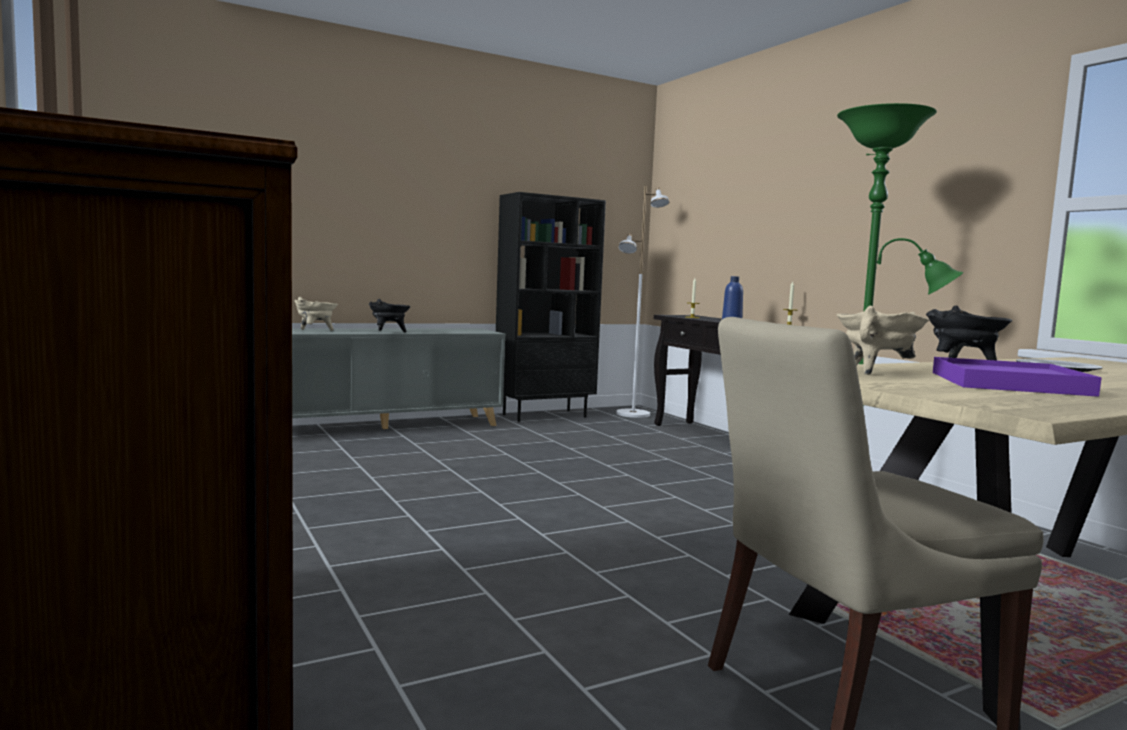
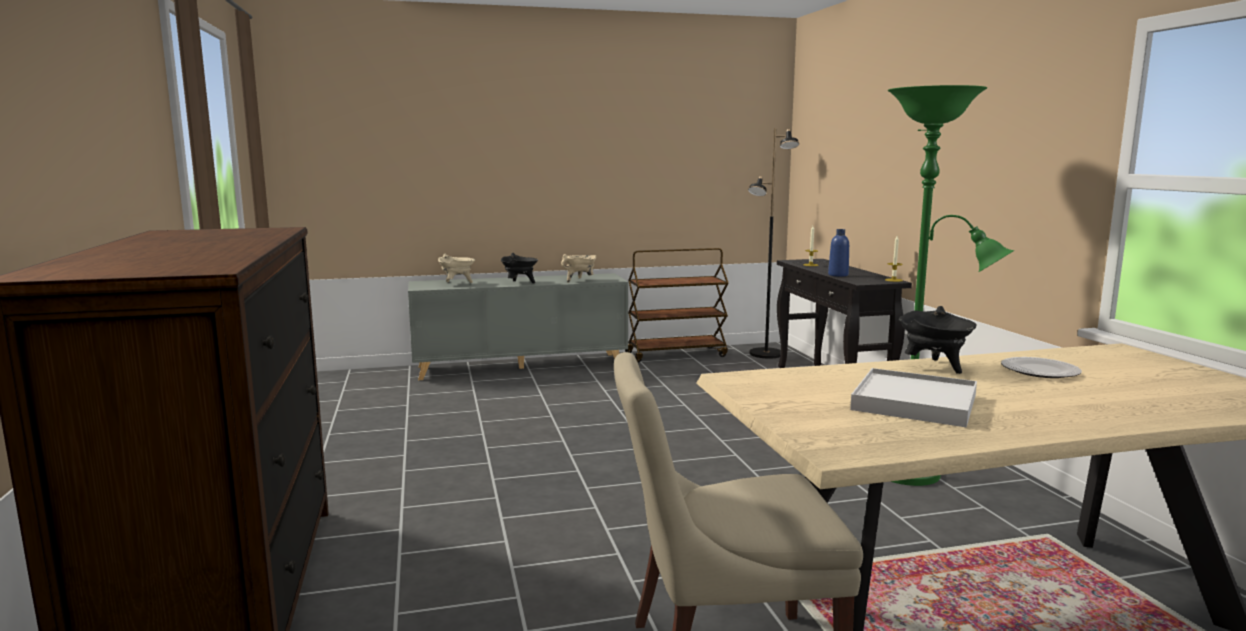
camera: 15 degrees right, 5 degrees up
black bookcase [496,192,606,422] -> brown cart [625,248,729,363]
white floor lamp [616,186,669,418] -> black floor lamp [748,128,799,358]
beige cooking pot [837,306,929,375] -> beige cooking pot moved to [561,254,597,283]
purple tray [933,357,1102,397] -> white tray [850,368,977,427]

